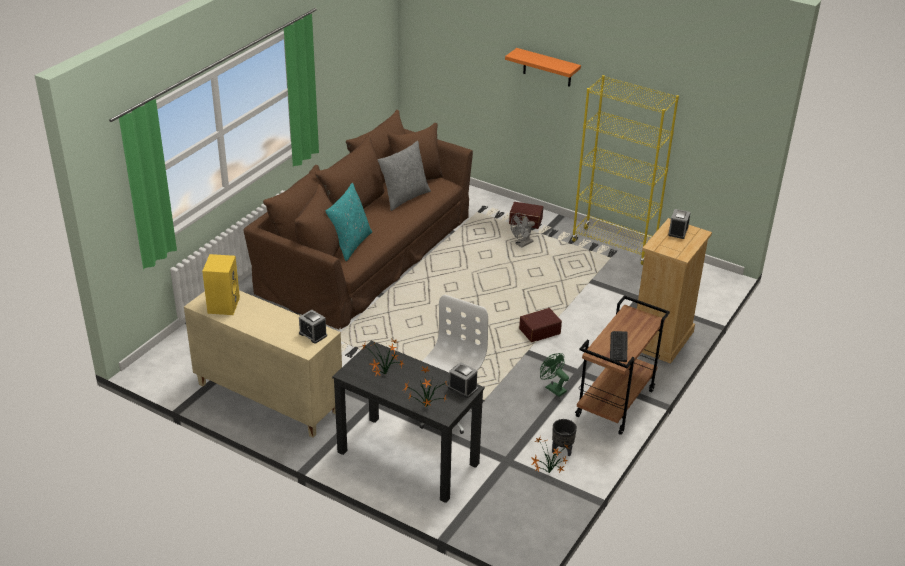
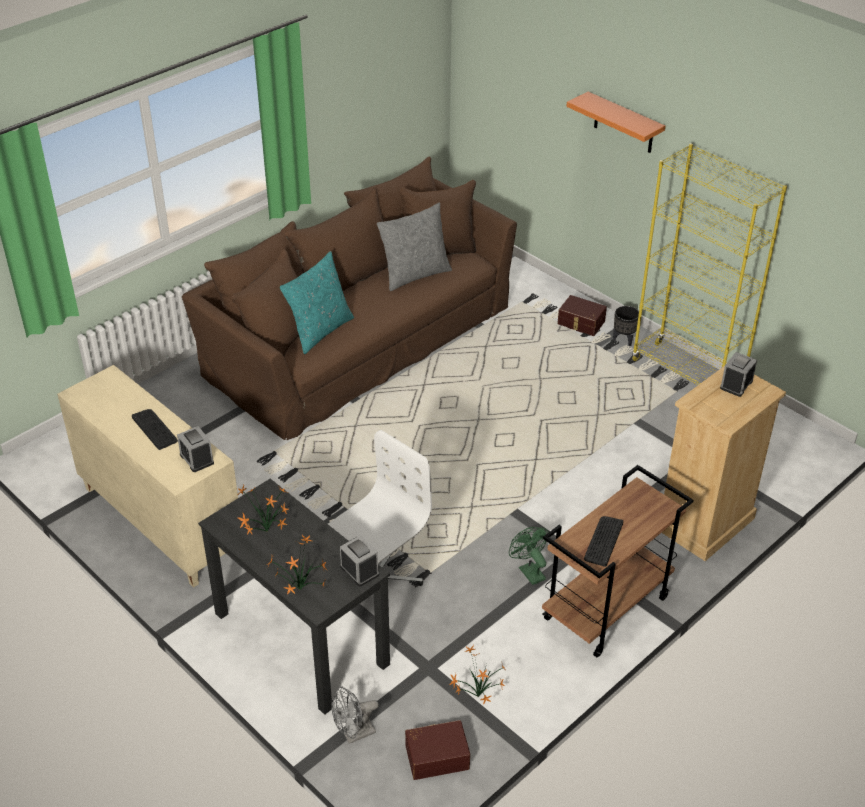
camera: 15 degrees right, 5 degrees up
yellow speaker [202,254,240,315] -> none
grey fan [511,213,535,248] -> grey fan moved to [331,687,379,744]
brown storage box [519,308,562,342] -> brown storage box moved to [405,720,470,780]
black planter [552,419,577,457] -> black planter moved to [613,306,639,346]
none -> keyboard [132,409,178,450]

